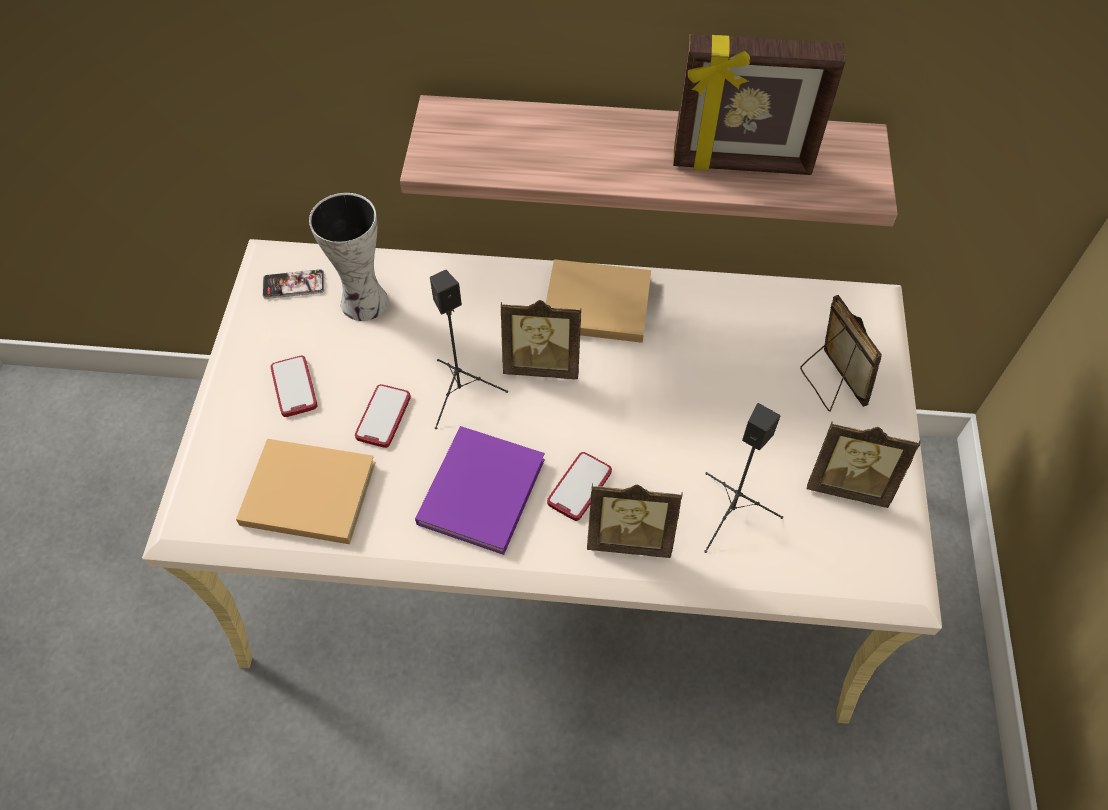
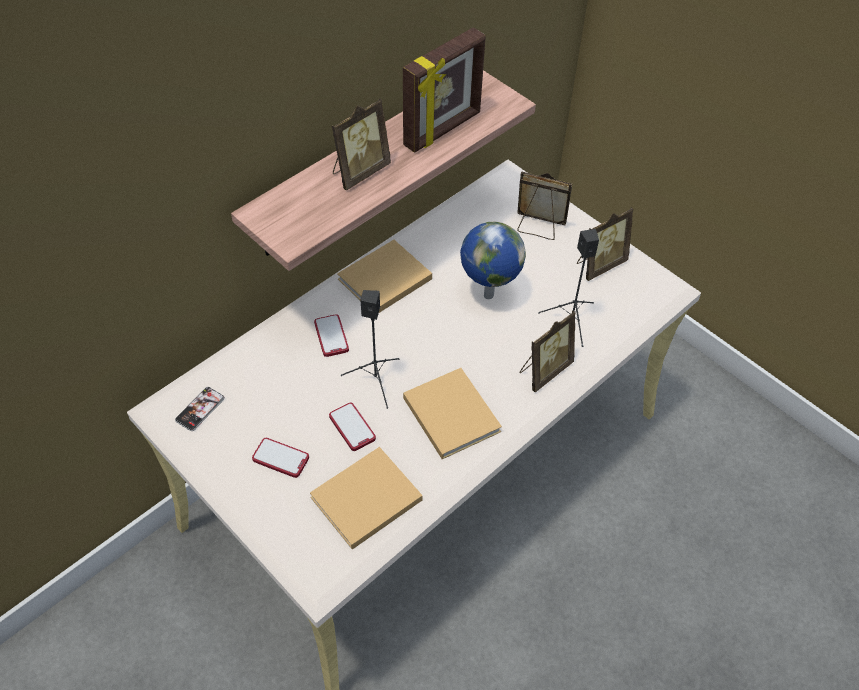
camera: 50 degrees left, 5 degrees down
vase [309,193,388,321] -> none
purple book [415,426,545,555] -> beige book [403,368,502,459]
picture frame [501,300,581,379] -> picture frame moved to [332,98,391,191]
phone [547,452,612,521] -> phone moved to [314,314,349,357]
none -> globe [460,222,526,299]

